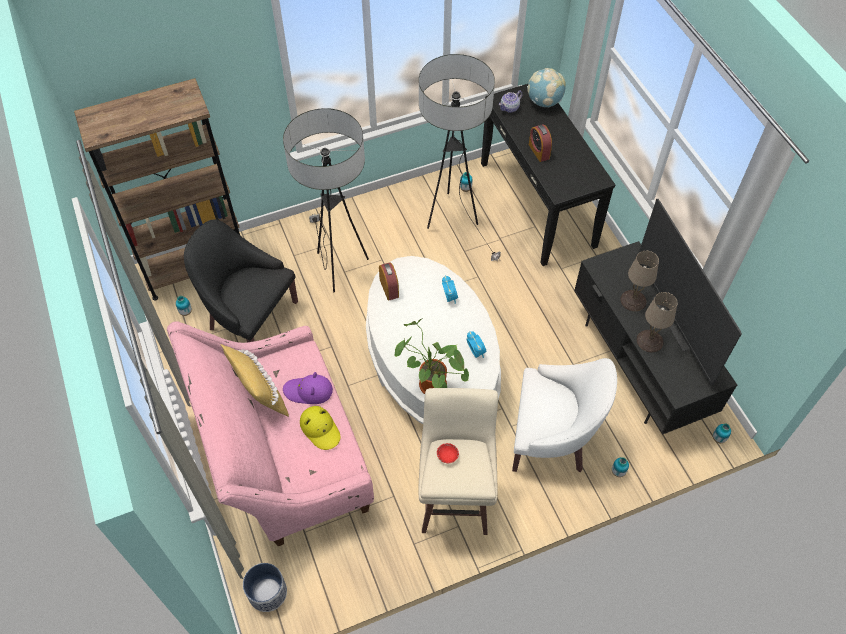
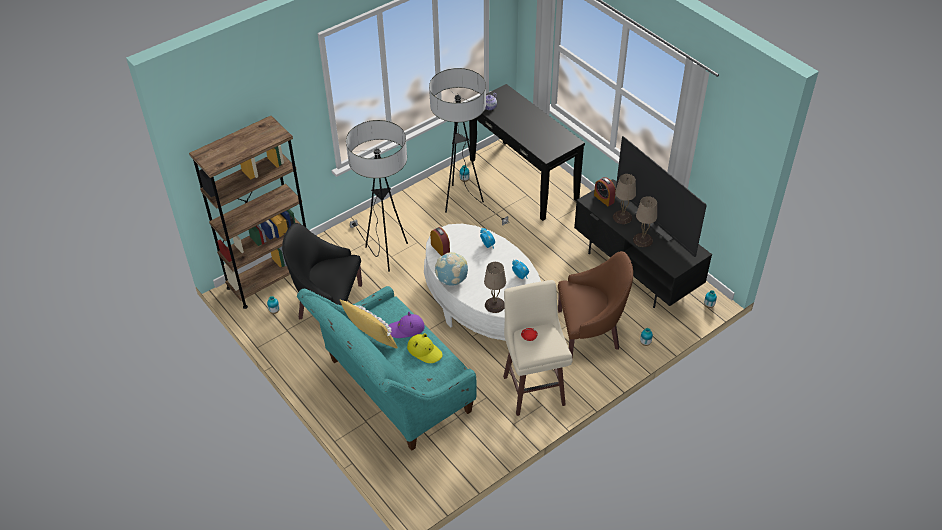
camera: 15 degrees left, 10 degrees down
pink sofa [167,321,374,546] -> turquoise sofa [297,286,477,451]
planter [243,563,287,612] -> none
potted plant [394,318,469,394] -> beige table lamp [484,262,506,313]
white armchair [512,358,617,472] -> brown armchair [558,251,633,358]
globe [527,68,566,108] -> globe moved to [435,252,468,286]
alarm clock [529,124,552,162] -> alarm clock moved to [594,177,616,206]

